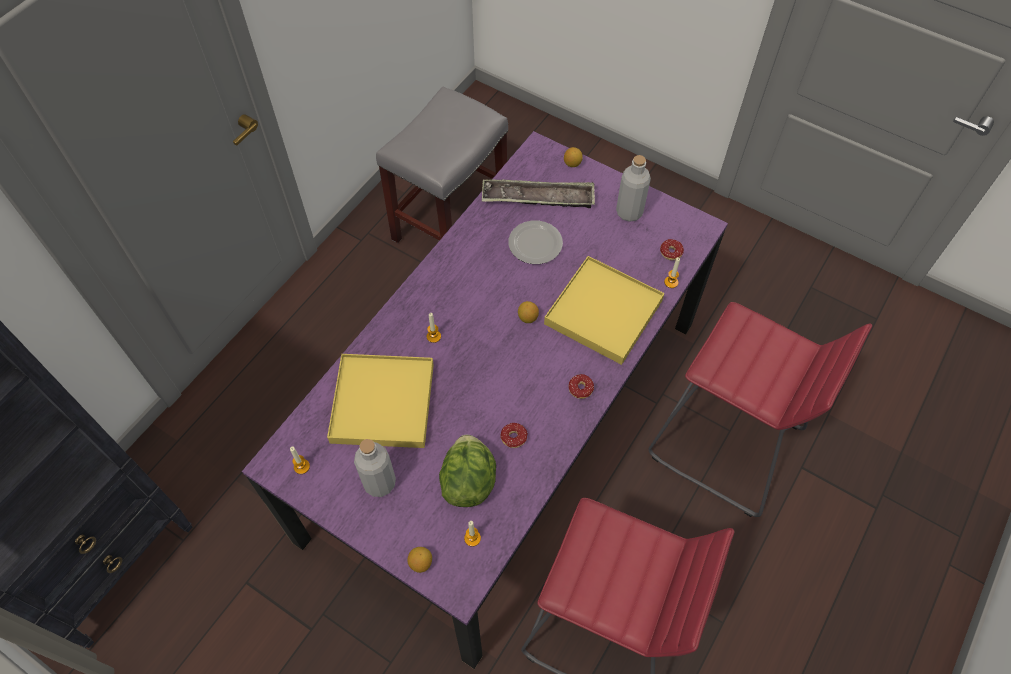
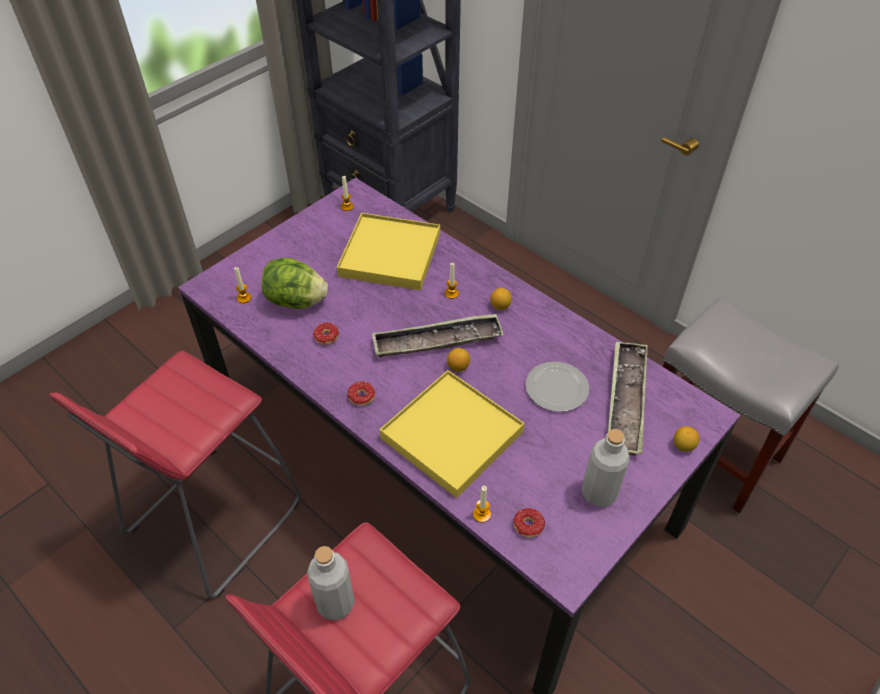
camera: 100 degrees right, 10 degrees down
grey bottle [354,439,396,497] -> grey bottle moved to [307,546,355,621]
lemon [407,547,432,573] -> lemon moved to [490,288,512,310]
none -> tray [372,314,504,357]

